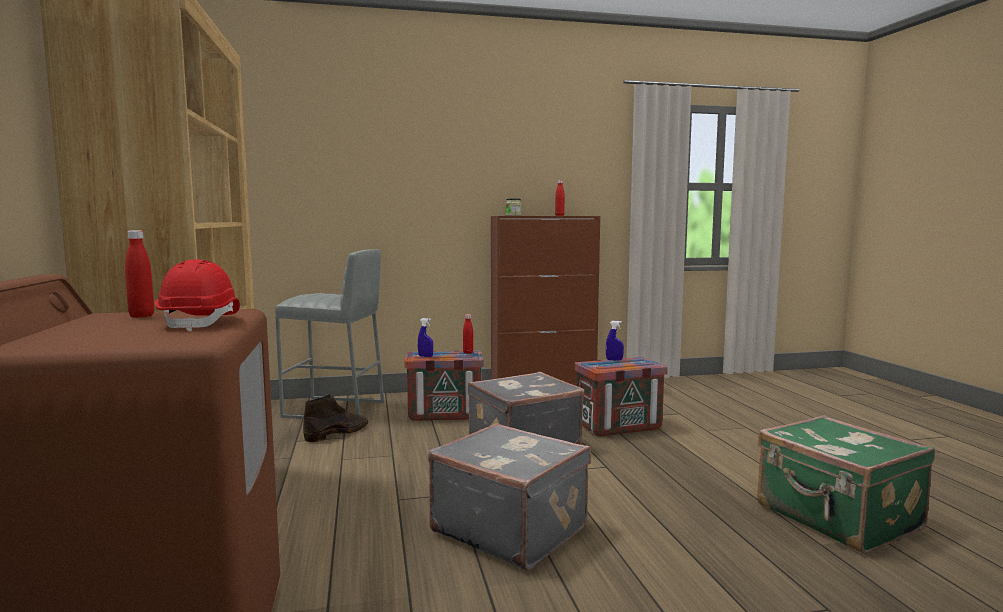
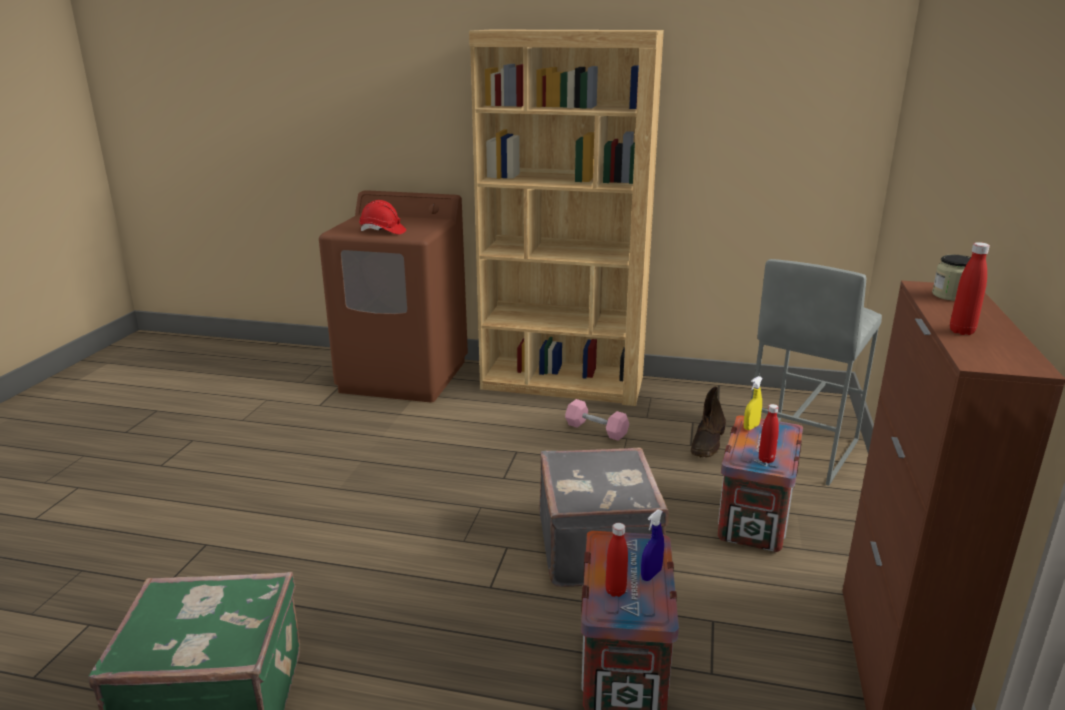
camera: 115 degrees right, 15 degrees up
red bottle [125,230,154,317] -> red bottle moved to [605,523,628,597]
brown boot [303,394,368,442] -> brown boot turned 45 degrees clockwise [691,387,726,458]
blue spray bottle [418,318,433,357] -> yellow spray bottle [744,376,763,430]
grey suitcase [428,423,591,570] -> none
none -> pink dumbbell [565,399,629,441]

